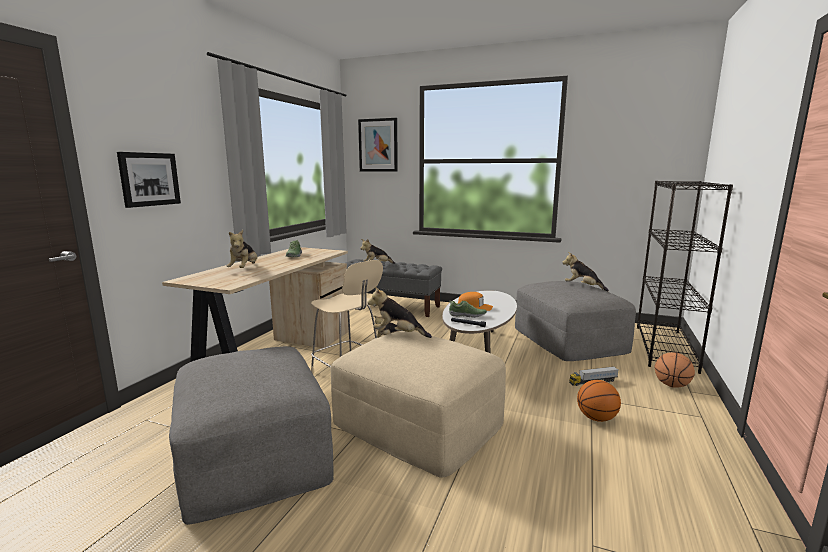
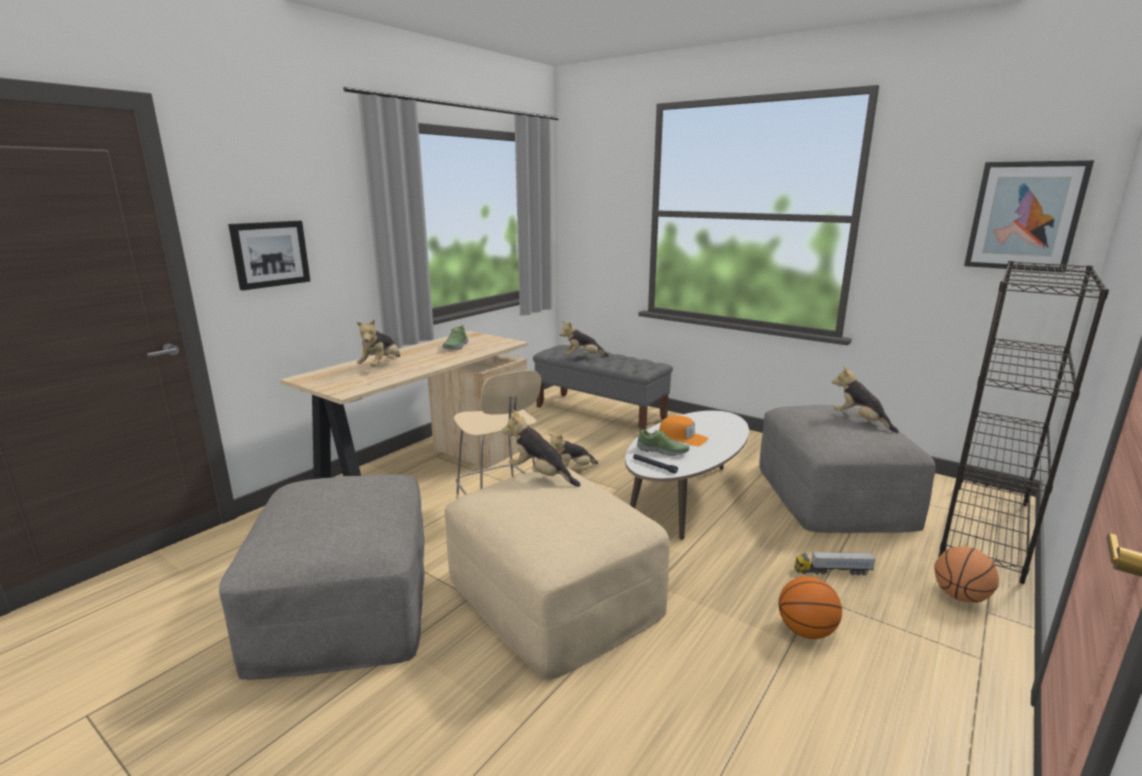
camera: 15 degrees right, 5 degrees up
picture [358,118,398,171] -> picture moved to [964,160,1094,273]

